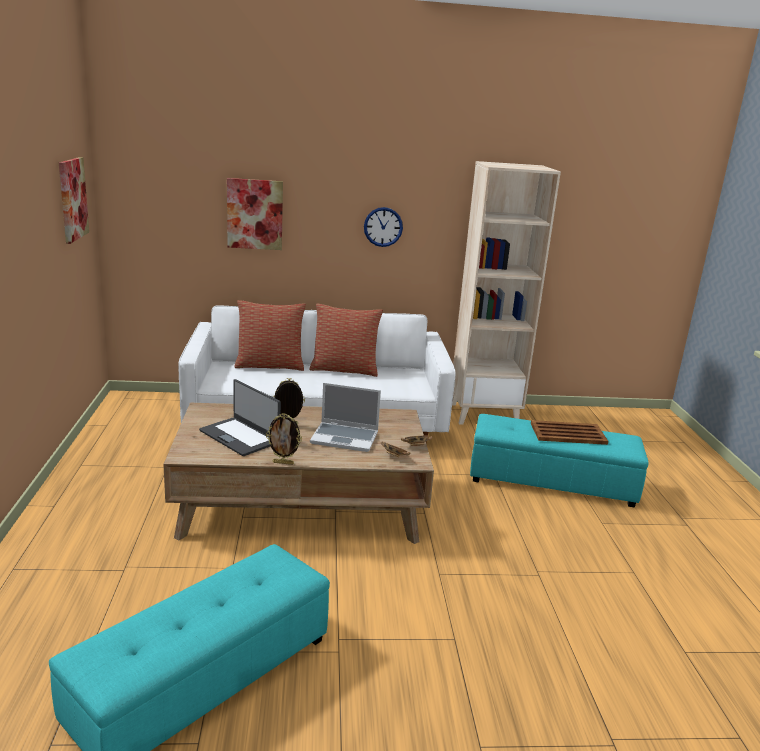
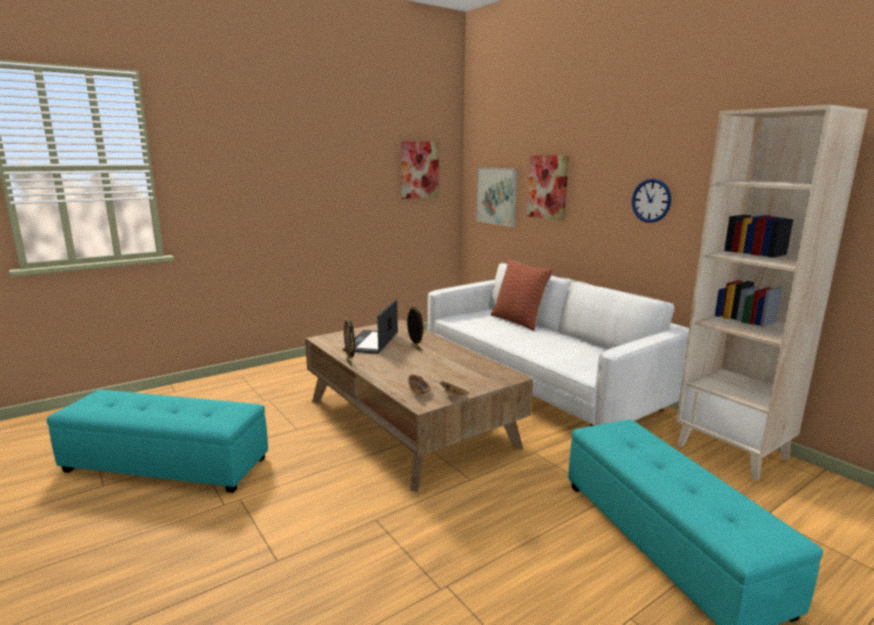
camera: 60 degrees right, 5 degrees down
pillow [310,303,383,377] -> none
laptop [310,383,381,452] -> none
brown tray [531,420,608,445] -> none
none -> picture [476,167,517,227]

